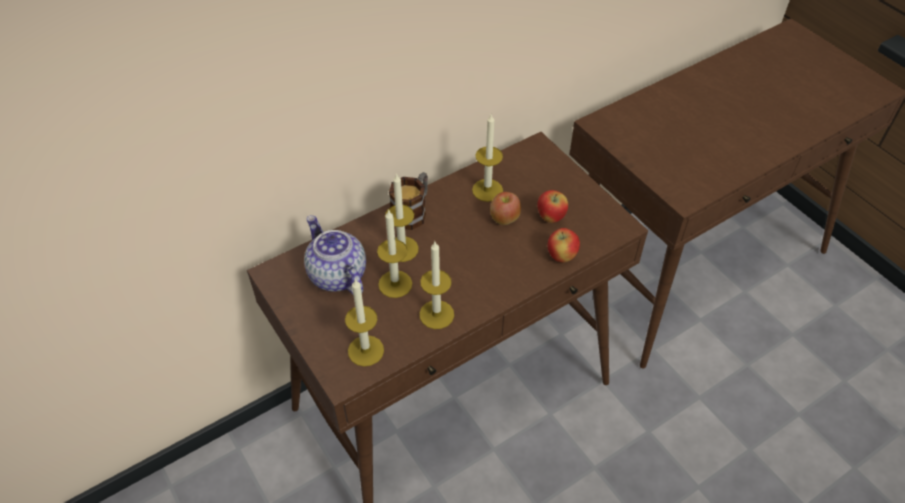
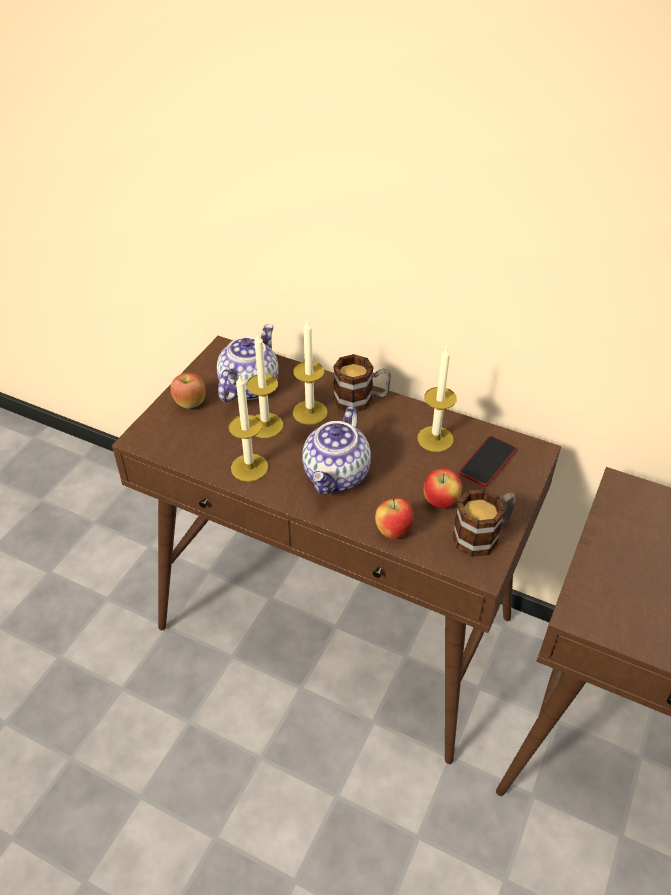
camera: 60 degrees right, 5 degrees down
candle [345,279,384,367] -> none
apple [490,192,521,225] -> apple moved to [170,373,206,409]
none -> teapot [302,407,371,494]
none -> mug [452,489,516,557]
none -> phone [459,436,516,486]

